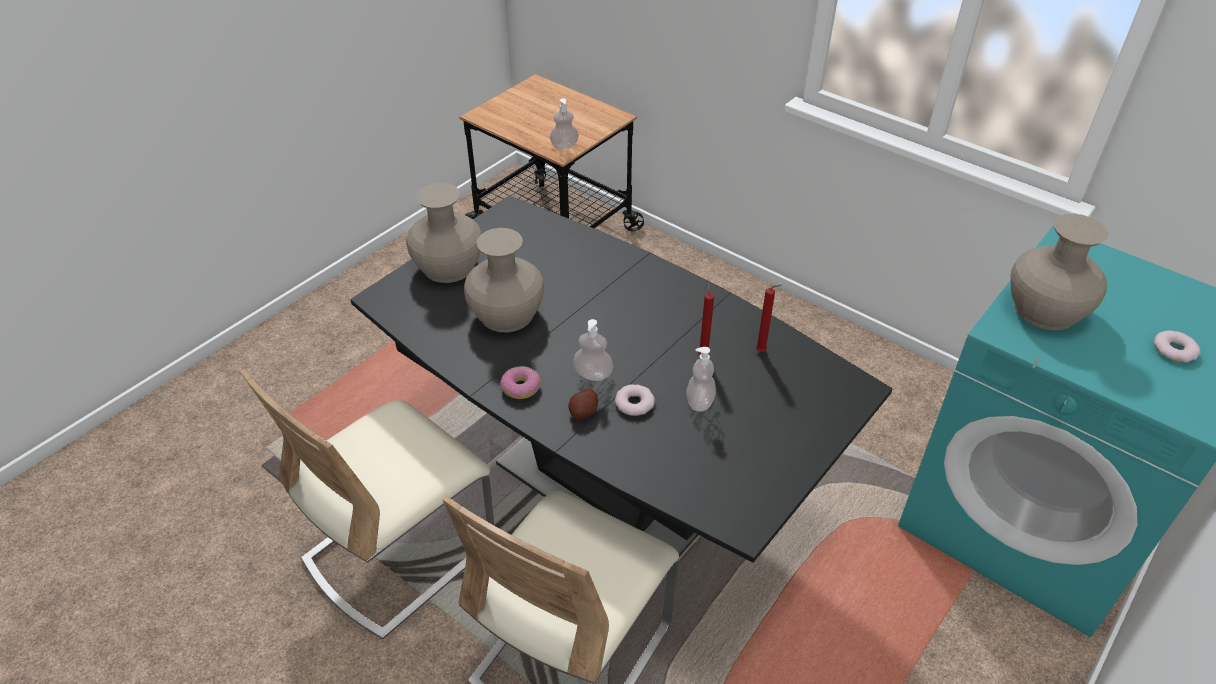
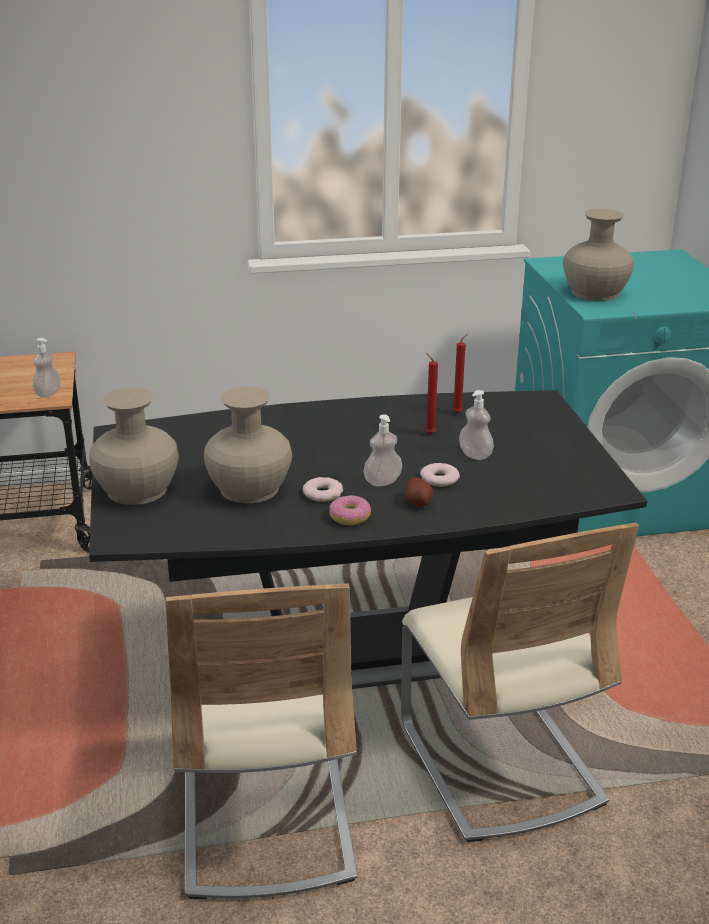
camera: 50 degrees left, 15 degrees down
donut [1154,331,1201,363] -> donut moved to [303,477,343,502]

